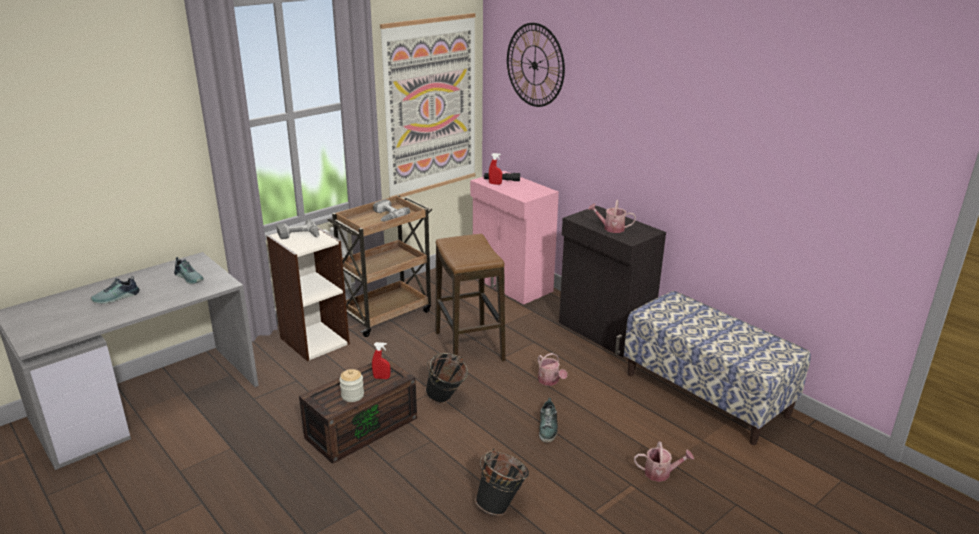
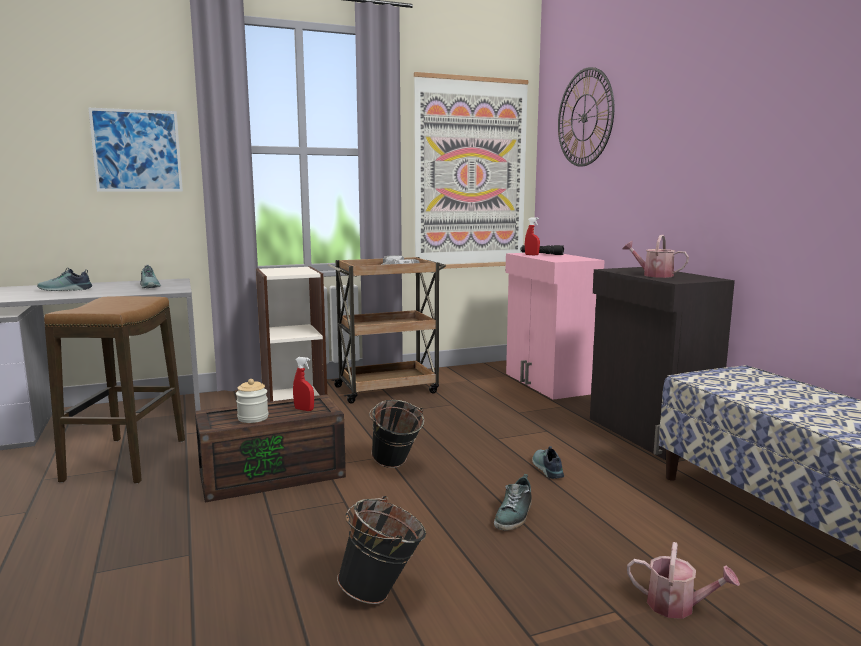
camera: 20 degrees right, 15 degrees down
power drill [277,219,319,239] -> none
stool [435,234,505,362] -> stool moved to [44,296,185,484]
watering can [538,353,567,386] -> shoe [532,446,564,479]
none -> picture [88,108,183,192]

